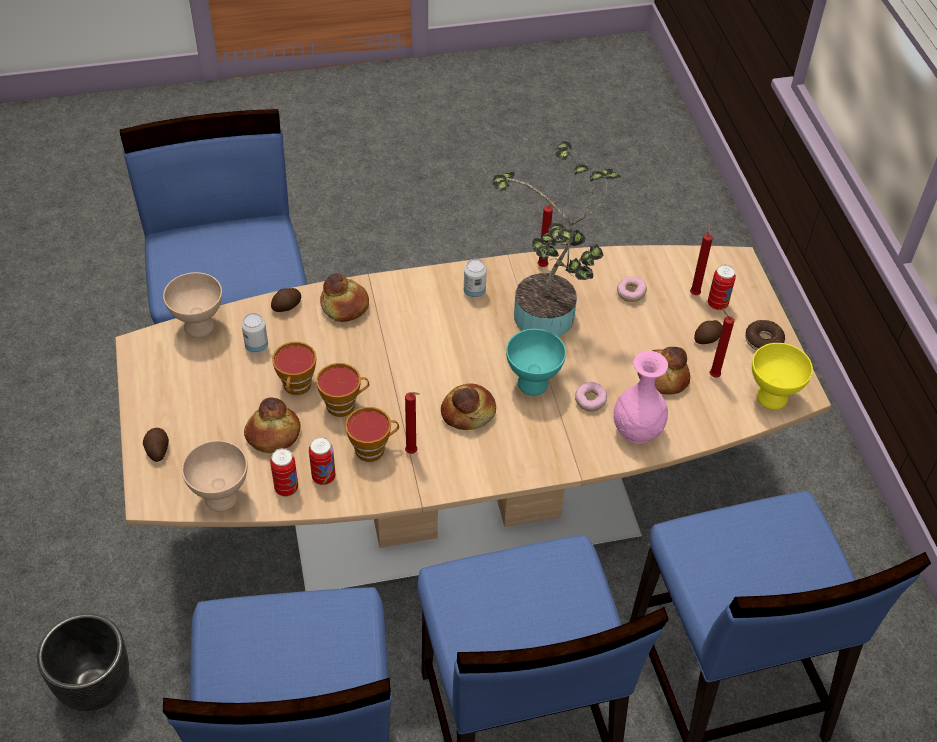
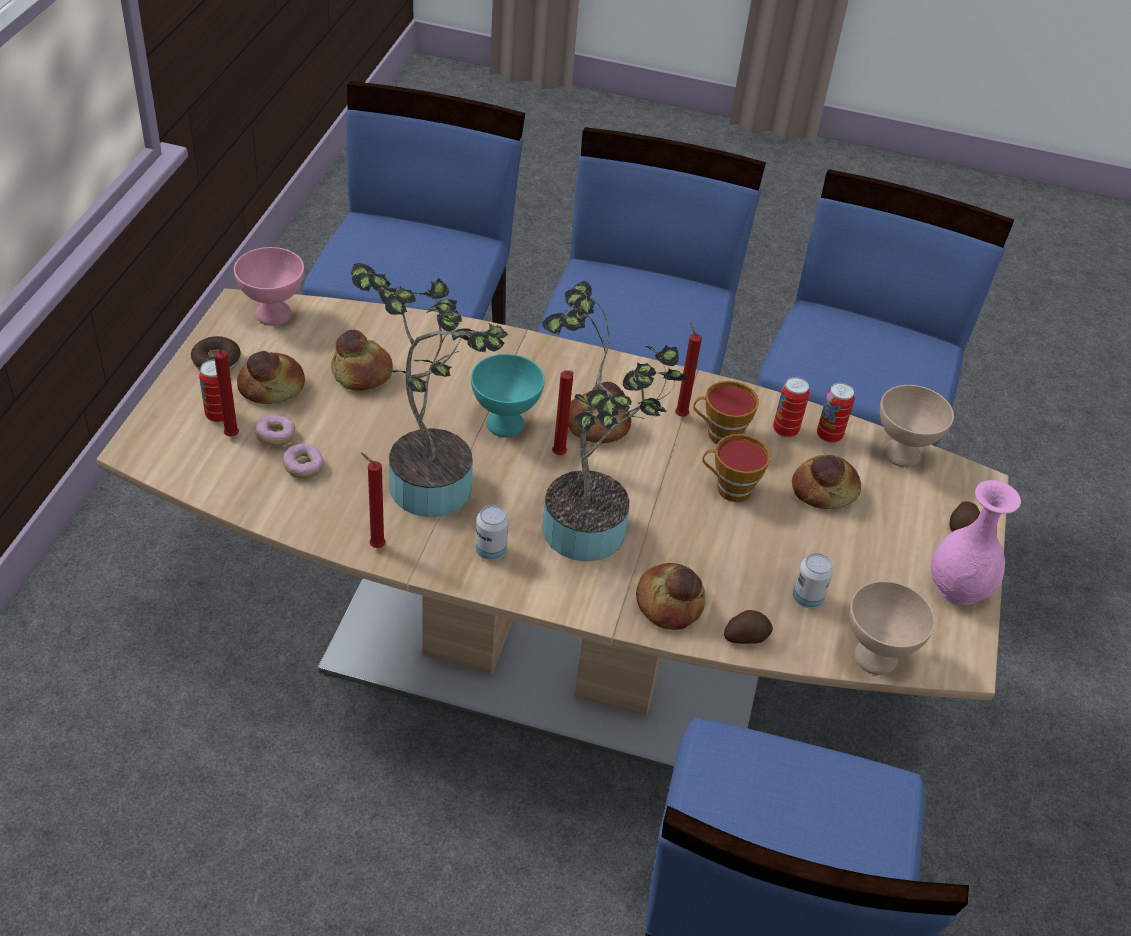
camera: 155 degrees left, 5 degrees down
black planter [37,613,129,711] -> none
cup [272,342,317,395] -> none
donut [575,382,607,412] -> donut moved to [255,415,295,446]
pink vase [613,351,668,444] -> pink vase moved to [931,480,1021,606]
potato [694,320,722,344] -> bread [237,351,305,404]
red candle [710,308,734,377] -> red candle moved to [552,370,574,455]
yellow bowl [752,343,813,410] -> pink bowl [234,247,304,326]
none -> potted plant [542,281,687,562]

